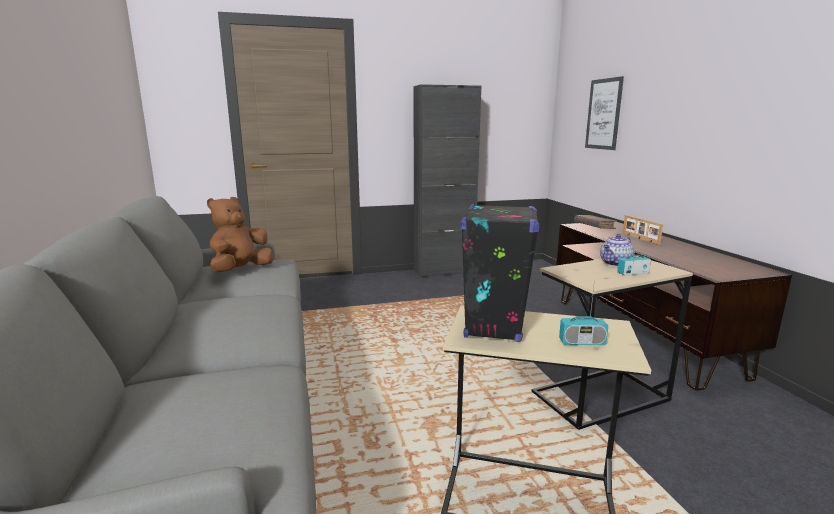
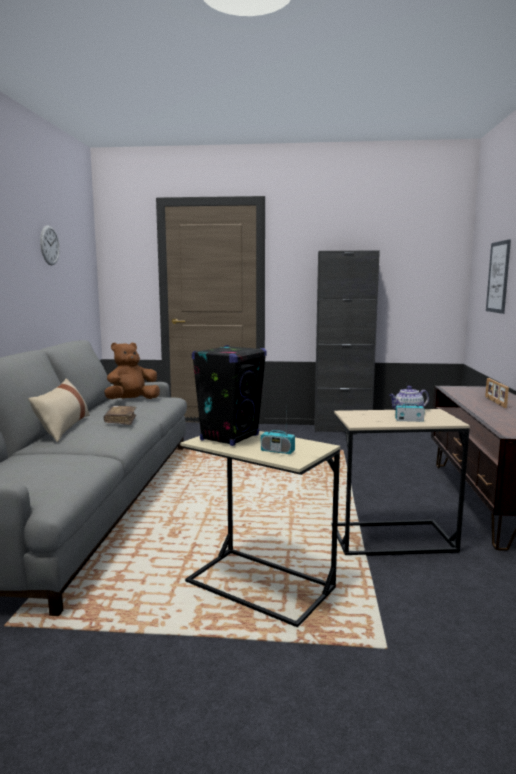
camera: 20 degrees right, 5 degrees down
brown book [574,215,616,229] -> brown book moved to [104,406,136,425]
none -> beige pillow [28,378,90,442]
none -> wall clock [40,225,60,265]

